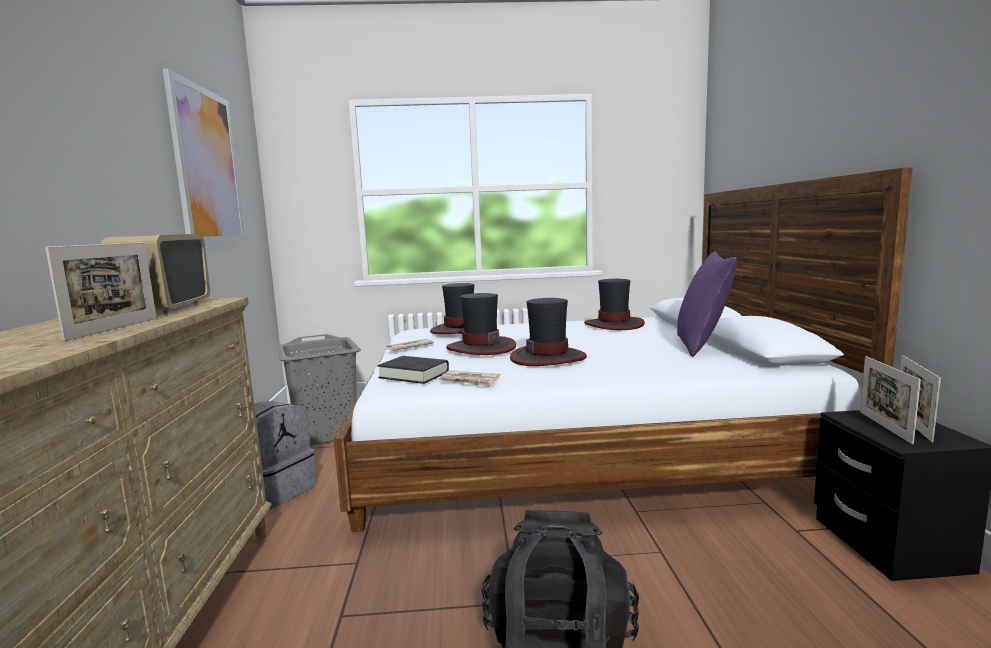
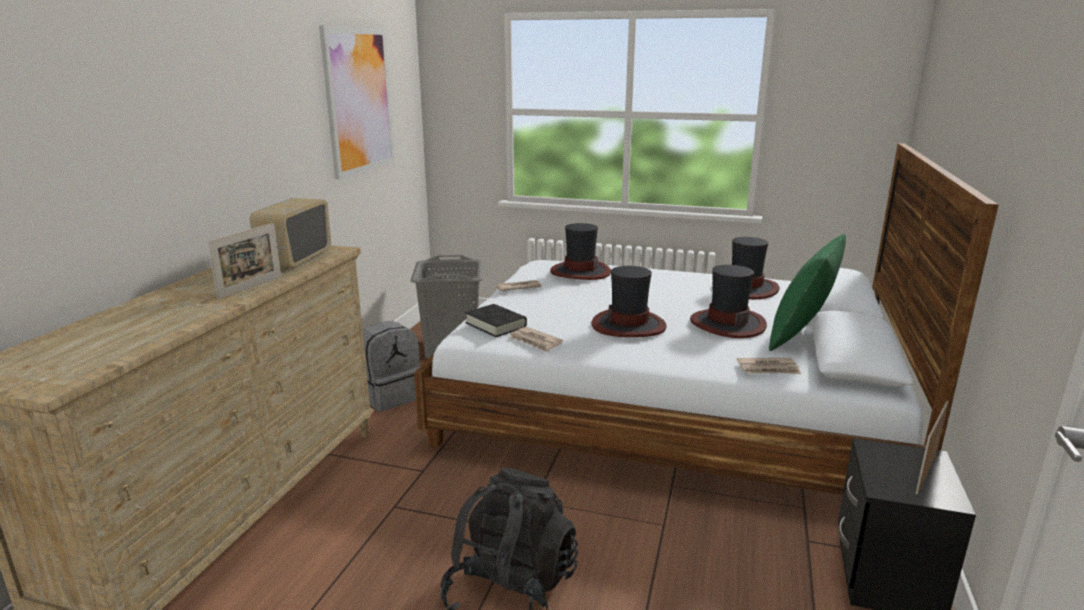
camera: 20 degrees right, 10 degrees up
hat [446,293,516,355] -> hat moved to [690,265,767,338]
purple pillow [677,251,737,357] -> green pillow [769,234,846,351]
picture frame [860,356,921,444] -> none
none -> newspaper [737,358,801,374]

